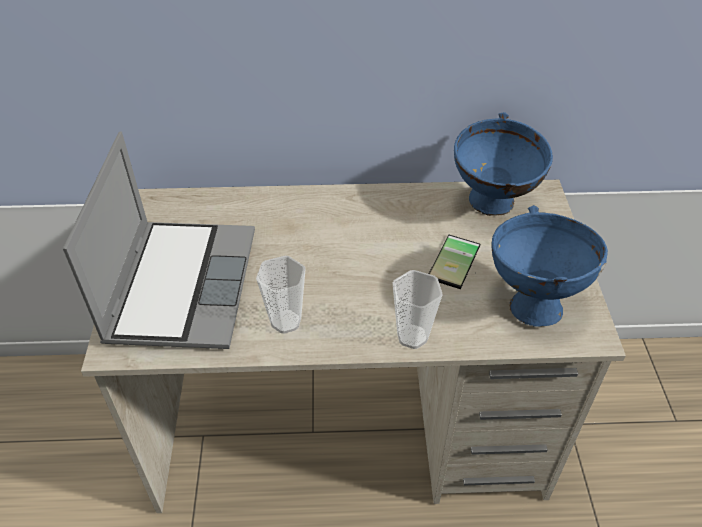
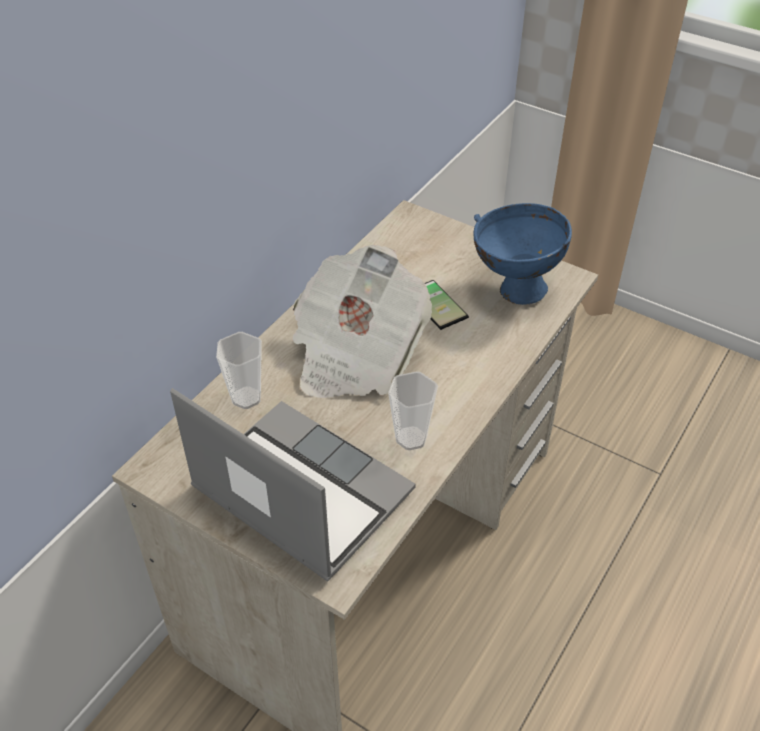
camera: 55 degrees left, 0 degrees up
cup [393,270,443,349] -> cup moved to [216,332,262,409]
blue bowl [454,112,553,216] -> none
none -> newspaper [292,245,432,398]

